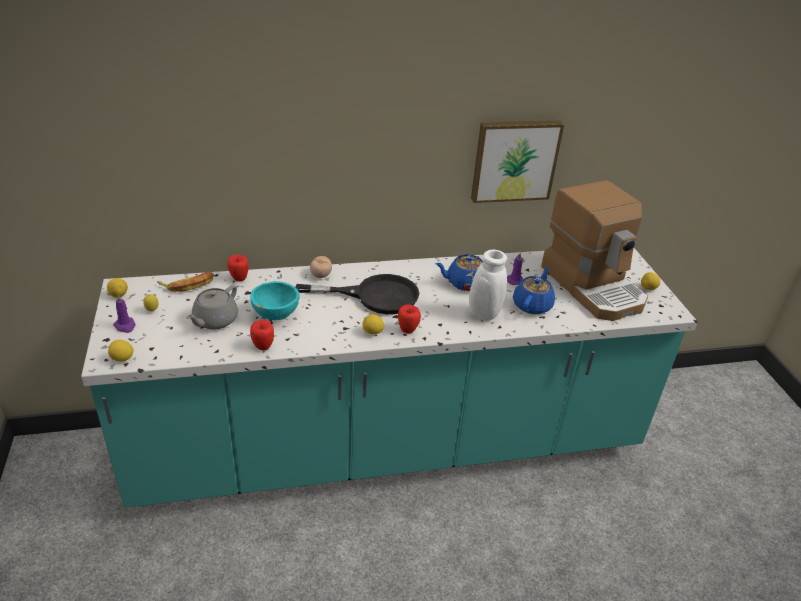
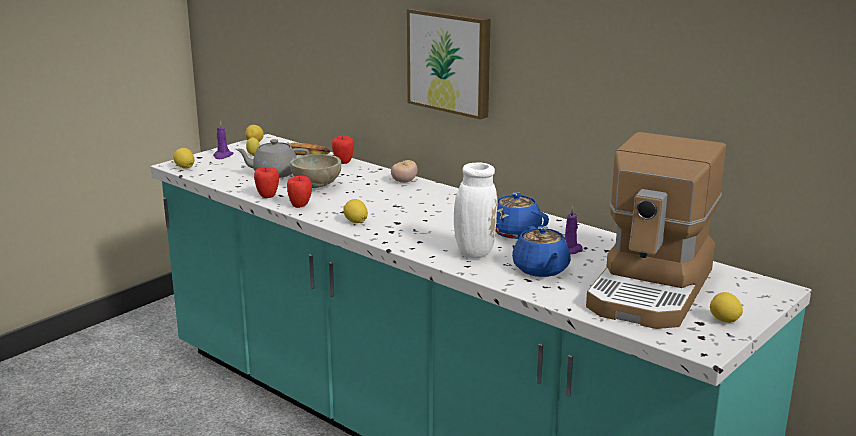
camera: 55 degrees right, 15 degrees down
turquoise bowl [250,281,300,320] -> beige bowl [290,154,341,188]
black frying pan [295,274,420,314] -> none
apple [398,304,421,334] -> apple moved to [287,176,312,208]
picture [471,121,564,203] -> picture moved to [407,8,491,120]
blue teapot [513,268,555,314] -> blue teapot turned 90 degrees clockwise [512,226,571,277]

